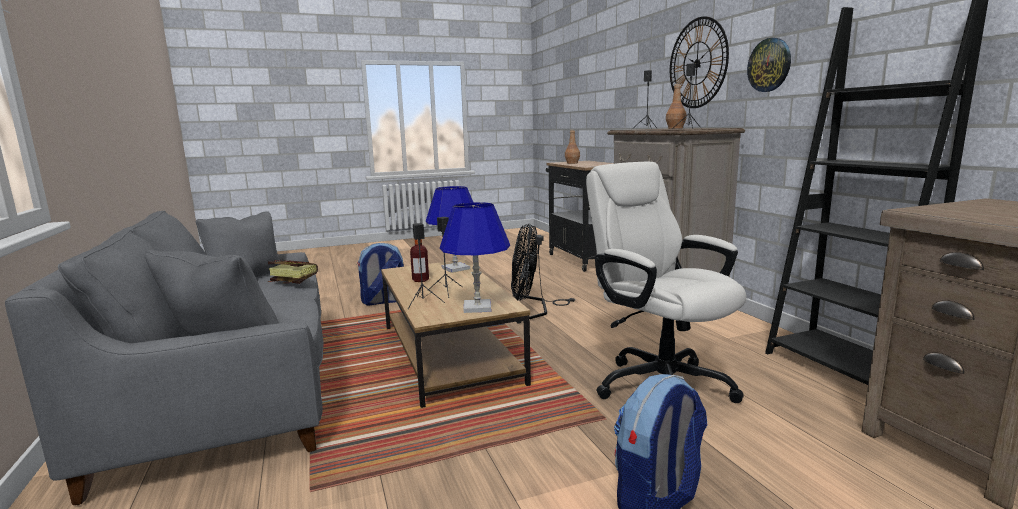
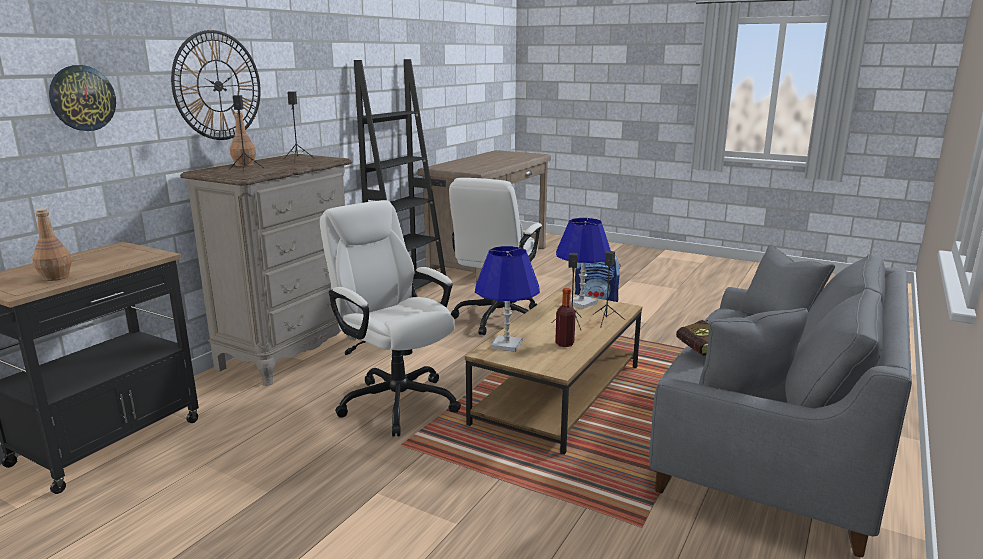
camera: 130 degrees left, 5 degrees up
backpack [357,243,404,306] -> none
black fan [511,223,576,324] -> white office chair [320,200,461,437]
wall clock [747,38,791,92] -> wall clock moved to [49,65,116,131]

